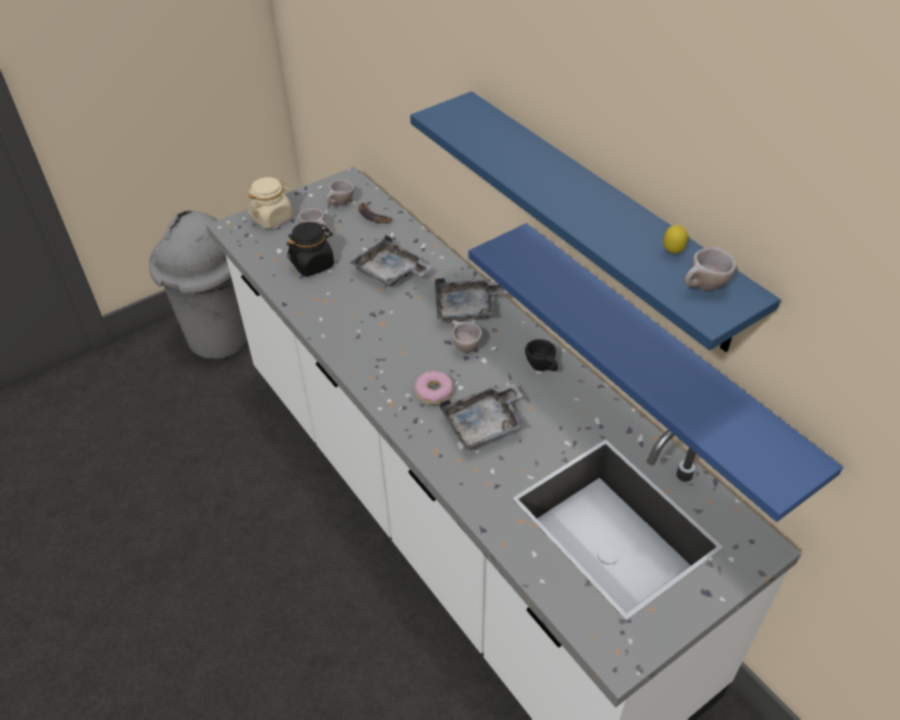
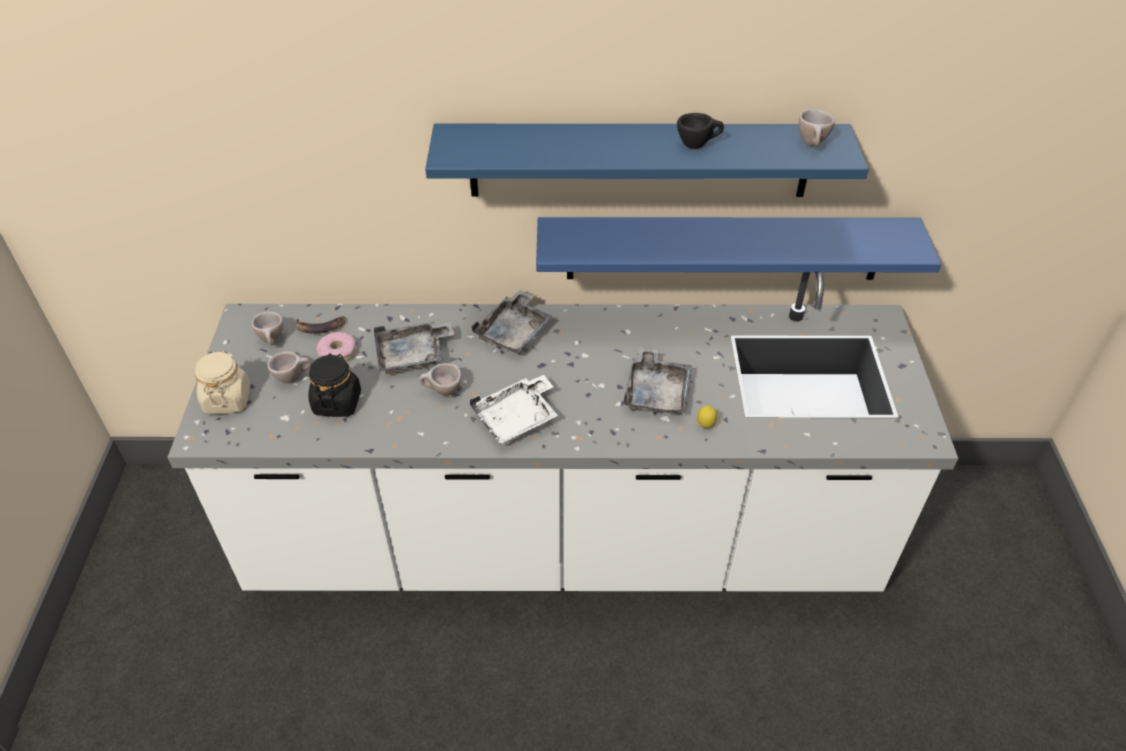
camera: 55 degrees left, 0 degrees up
grey trash can [149,210,248,359] -> none
donut [414,371,453,405] -> donut moved to [316,332,357,361]
beige cup [451,320,482,353] -> beige cup moved to [419,363,462,396]
black cup [525,339,558,371] -> black cup moved to [677,113,724,149]
lemon [663,225,688,253] -> lemon moved to [697,406,717,428]
none -> white tray [470,375,558,445]

